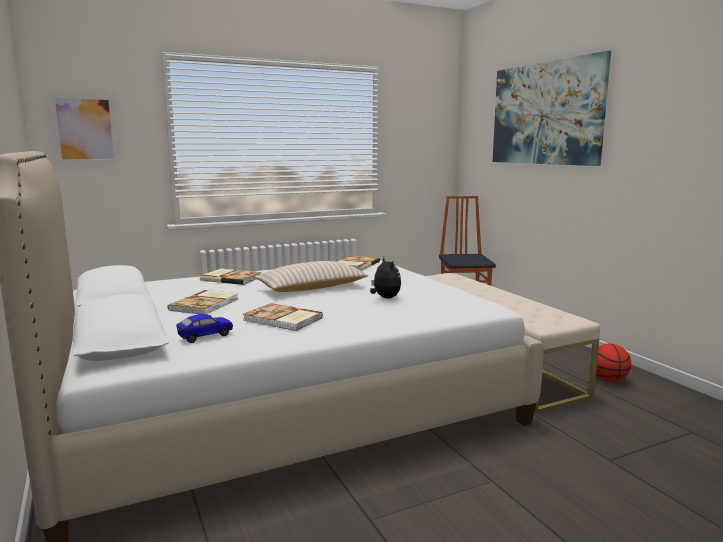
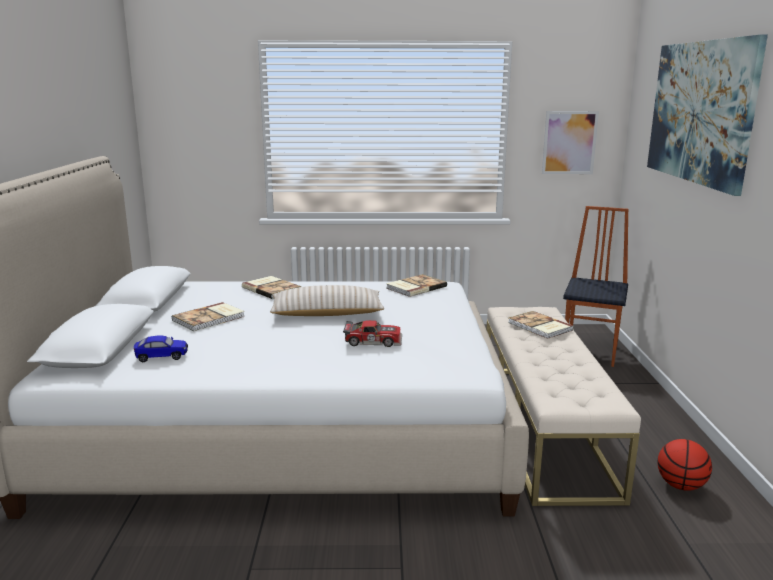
camera: 25 degrees right, 5 degrees up
picture [51,95,118,163] -> picture moved to [542,111,599,174]
book [243,303,323,331] -> book moved to [508,311,574,339]
plush toy [370,257,401,299] -> toy car [343,320,402,347]

